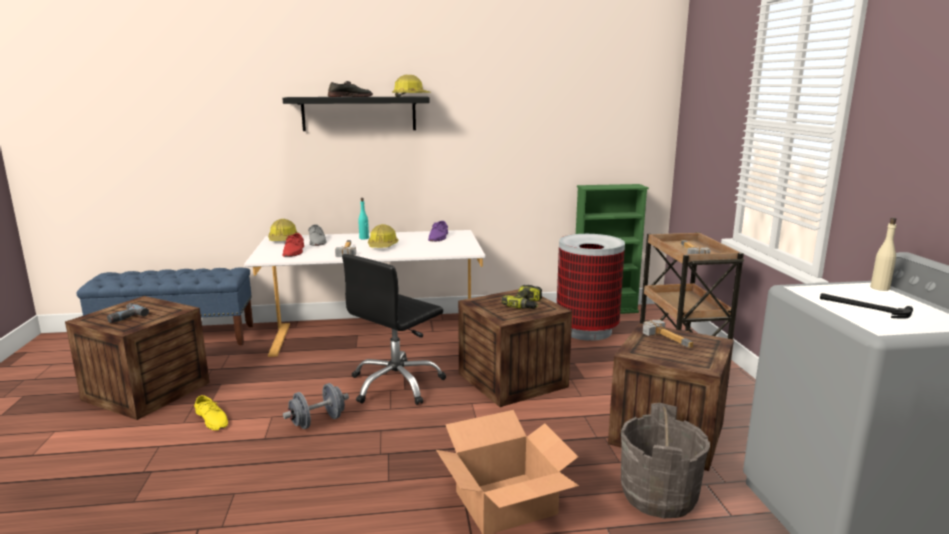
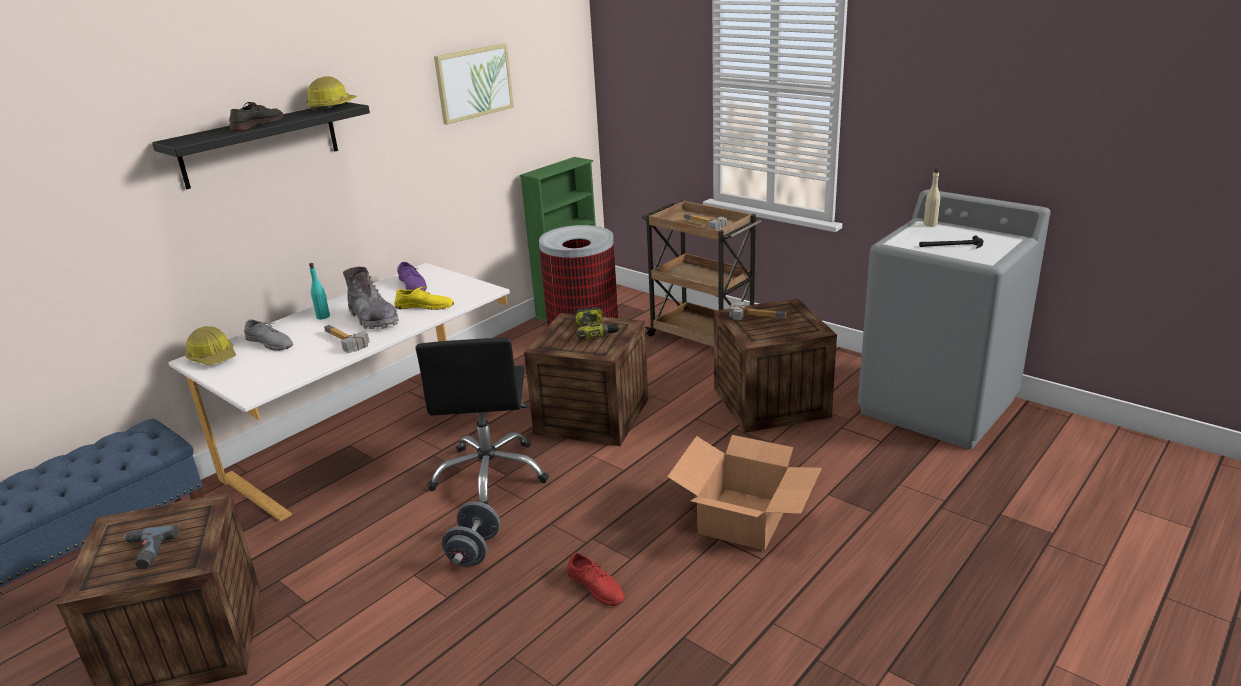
camera: 40 degrees left, 10 degrees up
yellow shoe [194,395,228,430] -> yellow shoe moved to [395,287,454,310]
red shoe [283,233,304,257] -> red shoe moved to [567,553,624,606]
hard hat [368,224,398,248] -> grey boot [343,267,399,329]
grey bucket [621,403,710,518] -> none
none -> picture [434,43,514,125]

